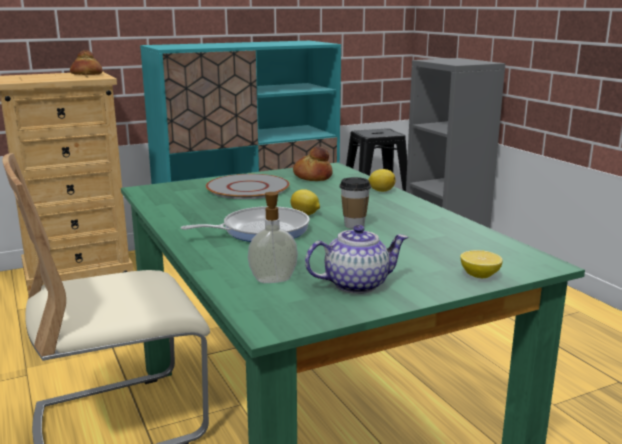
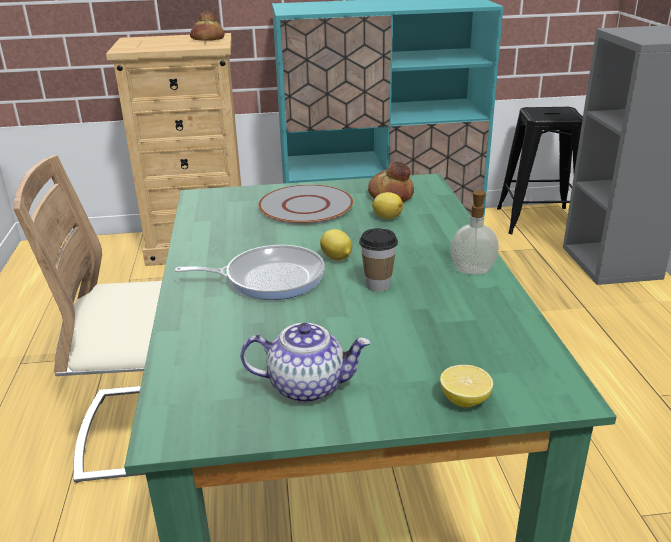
camera: 20 degrees right, 10 degrees up
soap dispenser [248,192,298,283] -> soap dispenser moved to [451,190,499,274]
lemon [368,169,396,192] -> lemon moved to [372,192,403,219]

